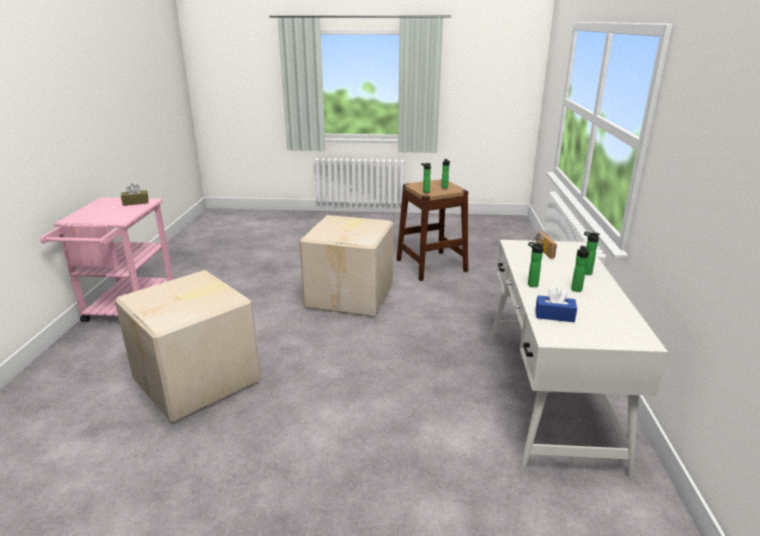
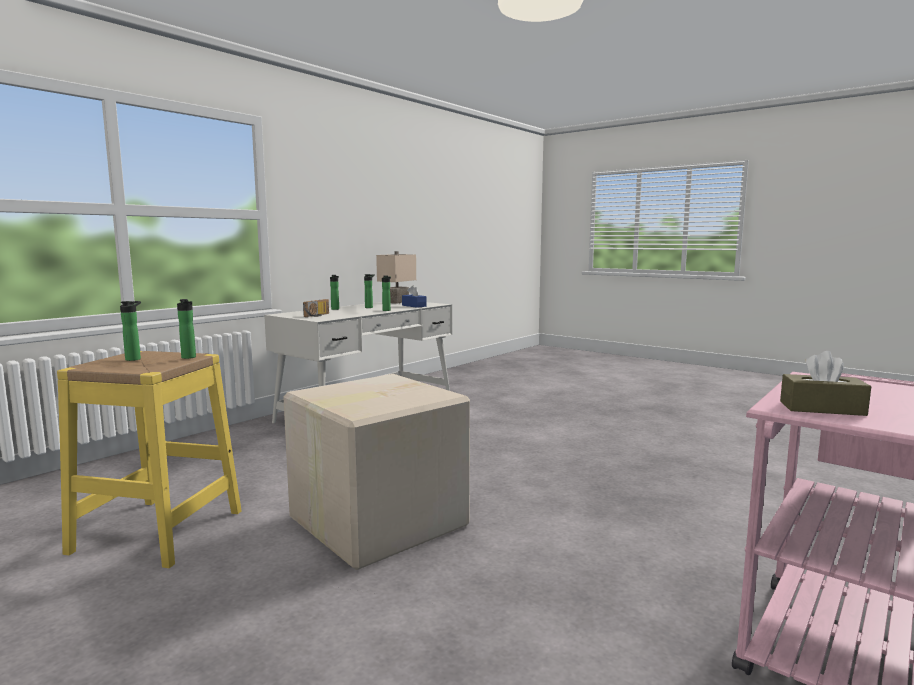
camera: 145 degrees left, 15 degrees down
cardboard box [115,270,261,422] -> none
brown stool [396,179,468,281] -> yellow stool [57,351,242,568]
none -> beige table lamp [376,251,416,304]

